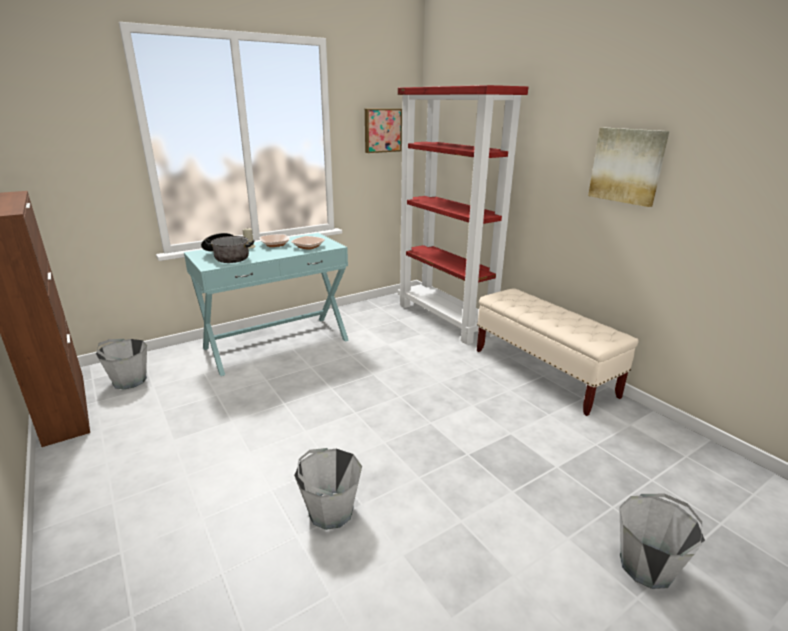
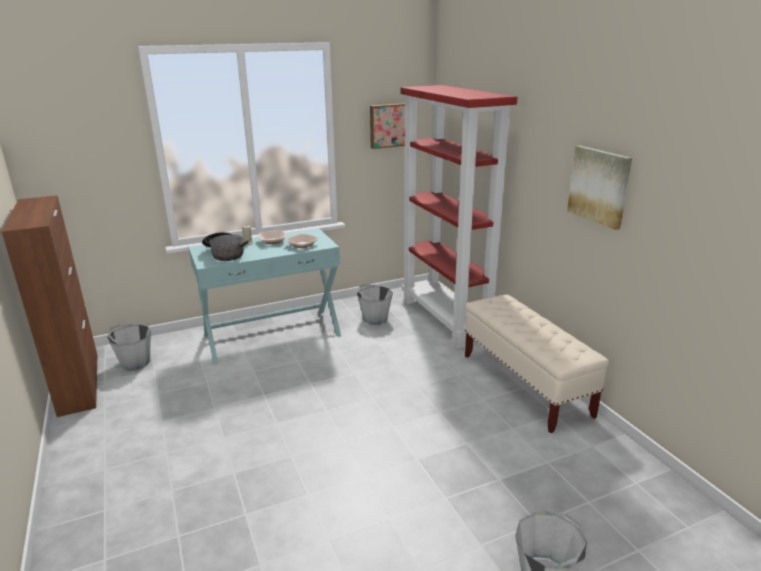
camera: 10 degrees right, 0 degrees up
grey bucket [294,448,362,530] -> grey bucket moved to [357,284,393,325]

